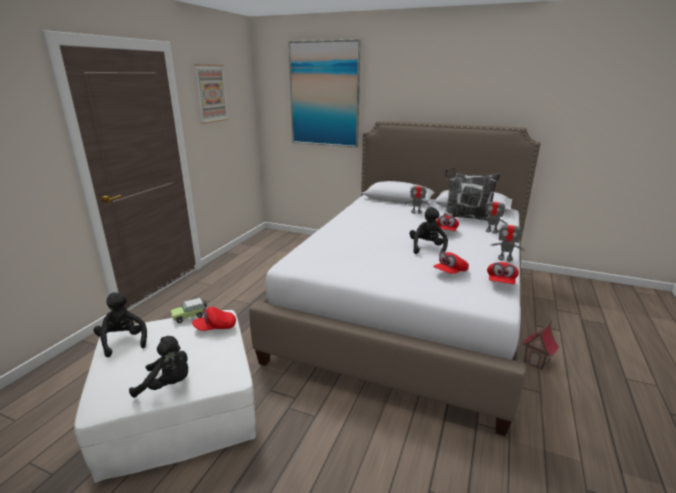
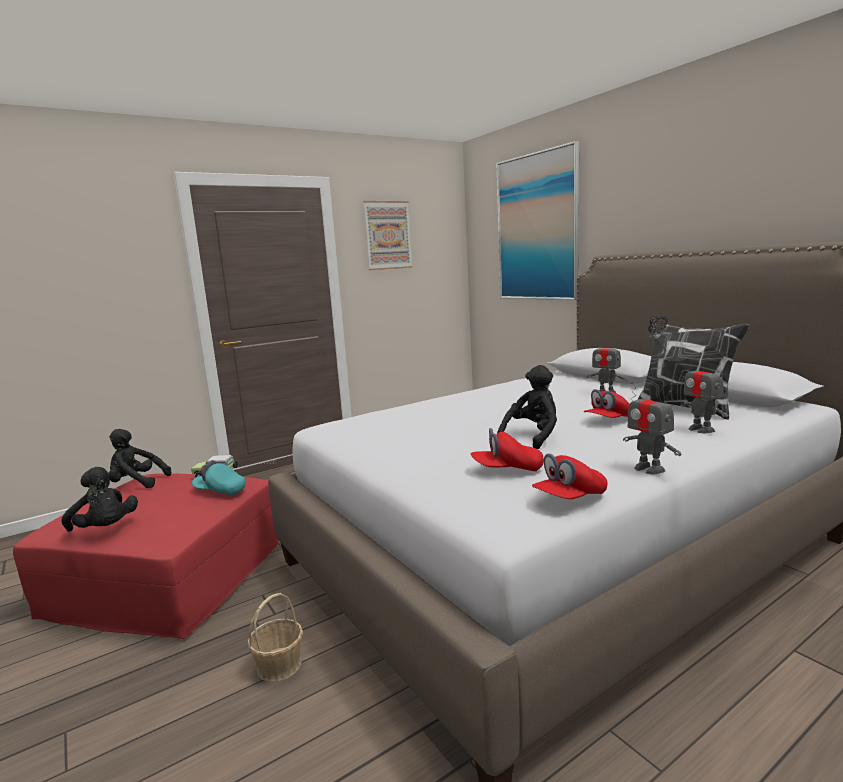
camera: 35 degrees right, 10 degrees down
white ottoman [74,310,256,483] -> red ottoman [13,474,279,639]
black plush toy [94,292,147,357] -> black plush toy turned 90 degrees counterclockwise [108,429,171,488]
red cap [192,306,236,331] -> turquoise cap [192,460,246,495]
toy house [523,320,559,370] -> none
none -> basket [248,593,303,682]

